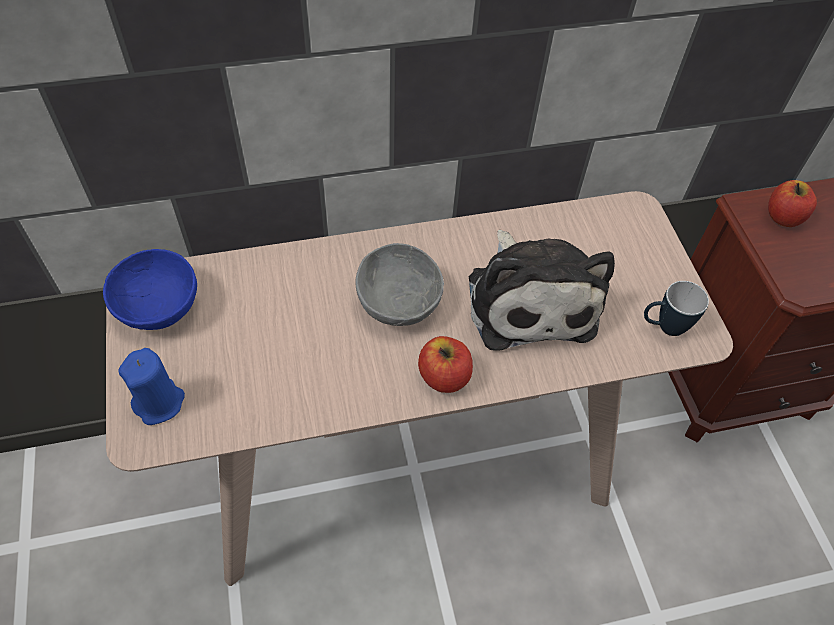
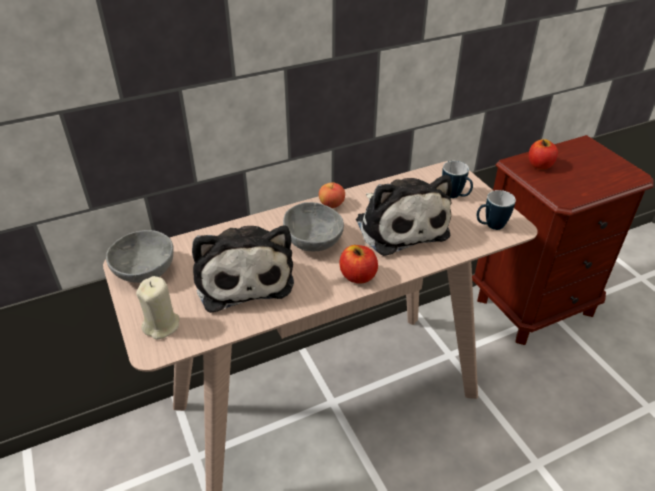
camera: 10 degrees left, 15 degrees down
blue bowl [103,249,197,330] -> grey bowl [106,230,174,283]
blue candle [119,348,185,425] -> beige candle [136,276,179,340]
none -> plush toy [192,225,294,313]
none -> apple [319,182,345,208]
none -> mug [442,161,473,198]

